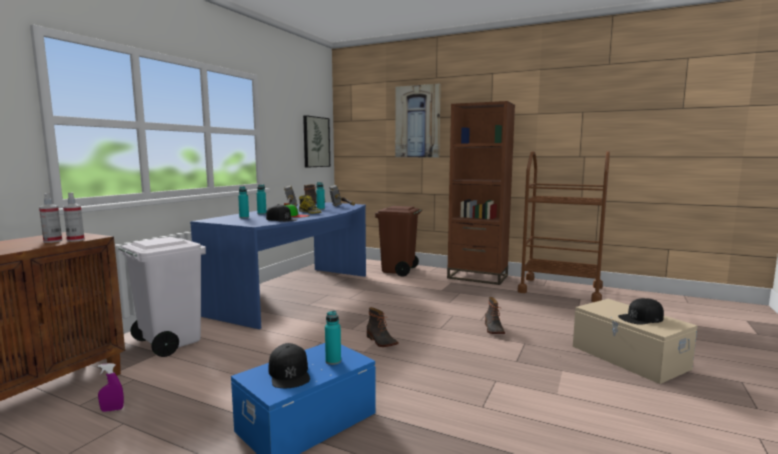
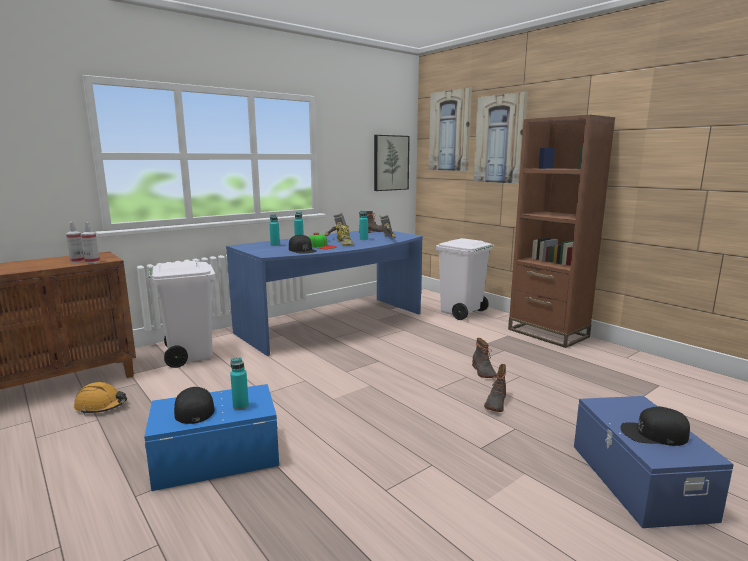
camera: 25 degrees right, 5 degrees up
purple spray bottle [98,363,124,412] -> orange hard hat [74,382,127,415]
black cap [268,343,310,388] -> black cap turned 150 degrees clockwise [174,387,215,424]
boot [367,307,398,347] -> boot moved to [472,338,497,378]
brown trash can [375,206,422,277] -> white trash can [436,238,494,320]
brown cart [518,151,610,302] -> none
beige storage box [573,299,698,384] -> blue storage box [574,396,734,528]
none -> picture [429,88,472,171]

